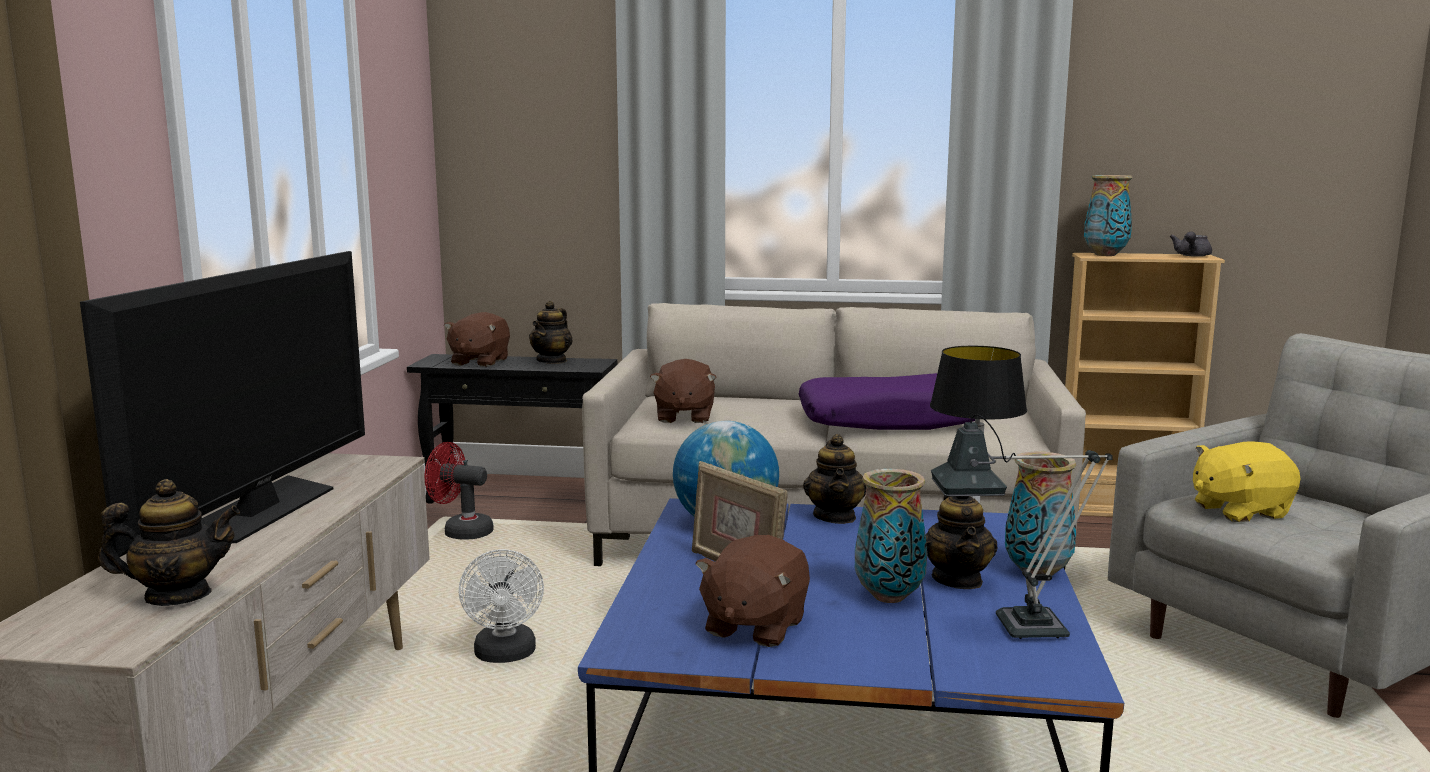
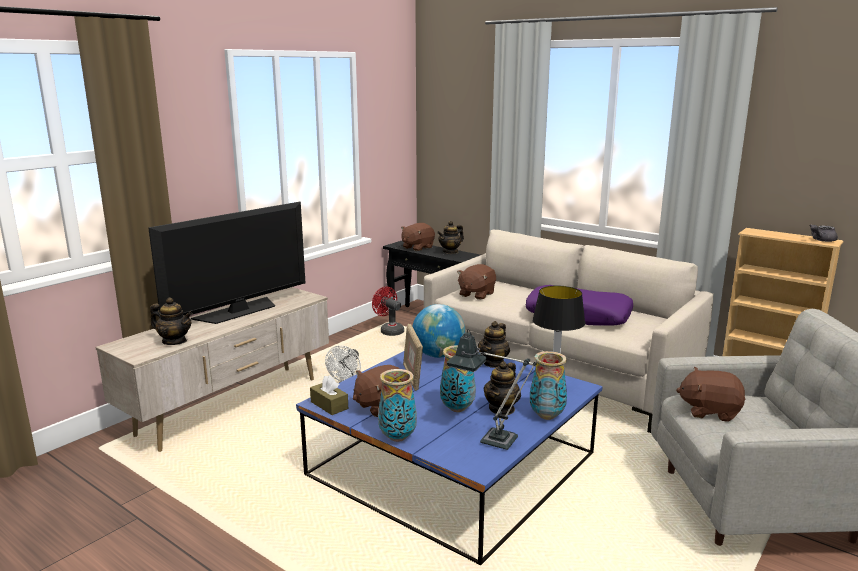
camera: 30 degrees right, 5 degrees up
vase [1084,175,1132,256] -> vase moved to [378,369,417,442]
yellow plush toy [1193,441,1300,522] -> brown plush toy [676,367,745,422]
none -> brown tissue box [310,376,348,415]

